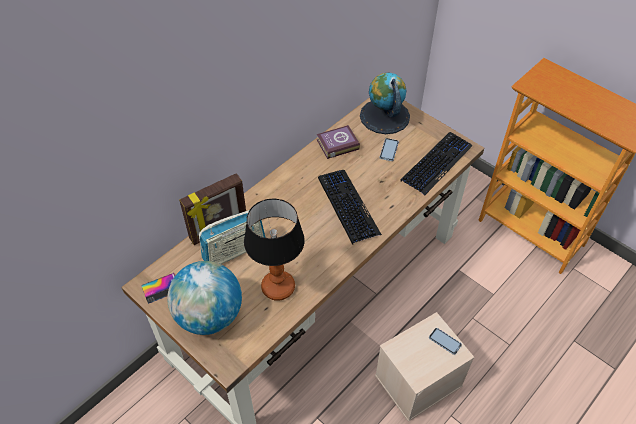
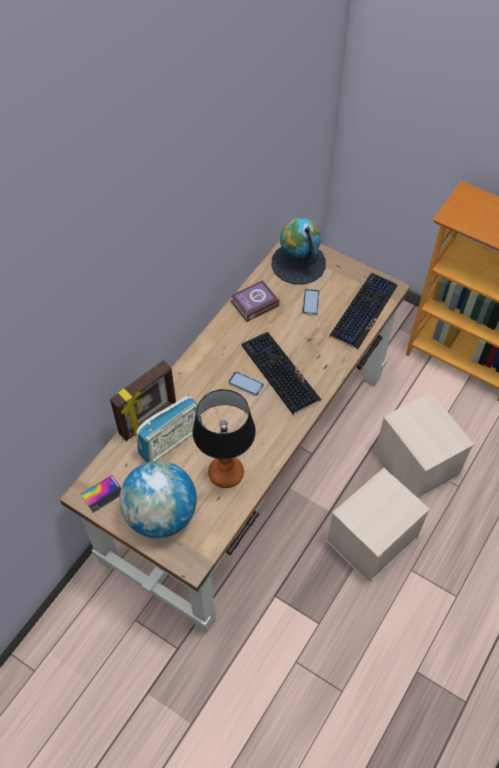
camera: 10 degrees left, 5 degrees up
phone [429,328,462,355] -> phone moved to [228,372,264,396]
none -> beige storage box [375,392,474,499]

